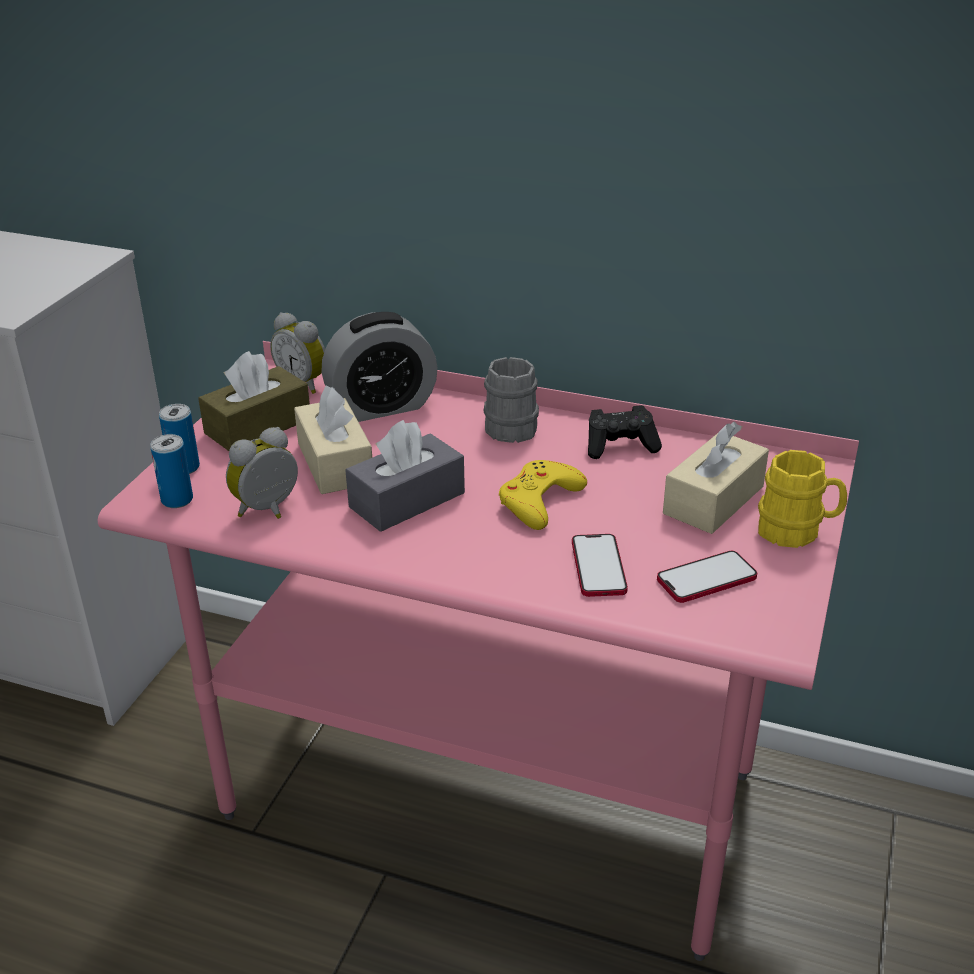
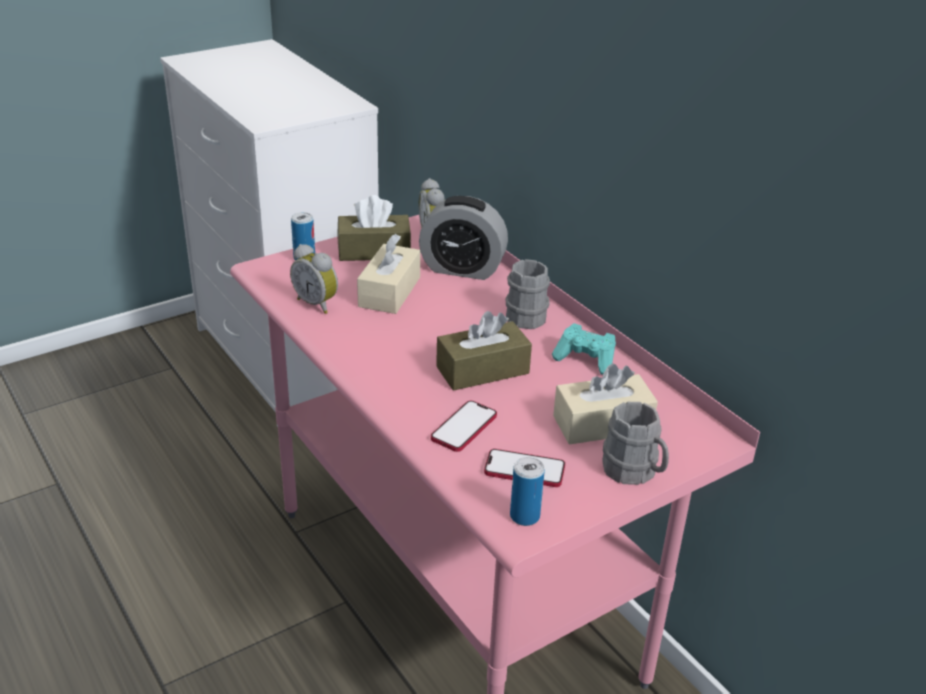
camera: 35 degrees right, 0 degrees up
can [150,434,193,508] -> can moved to [510,457,545,526]
alarm clock [226,427,298,519] -> alarm clock turned 135 degrees counterclockwise [290,244,338,314]
grey tissue box [345,420,465,532] -> none
yellow game controller [499,460,587,530] -> brown tissue box [436,311,532,391]
black game controller [588,405,662,459] -> turquoise game controller [552,323,616,375]
yellow mug [758,450,847,548] -> grey mug [602,402,669,485]

